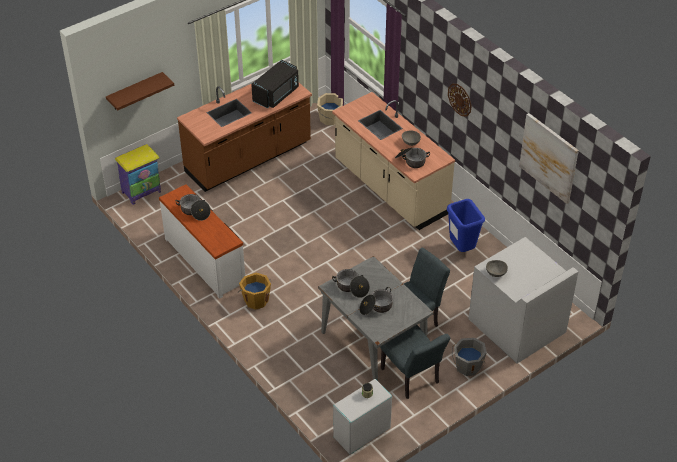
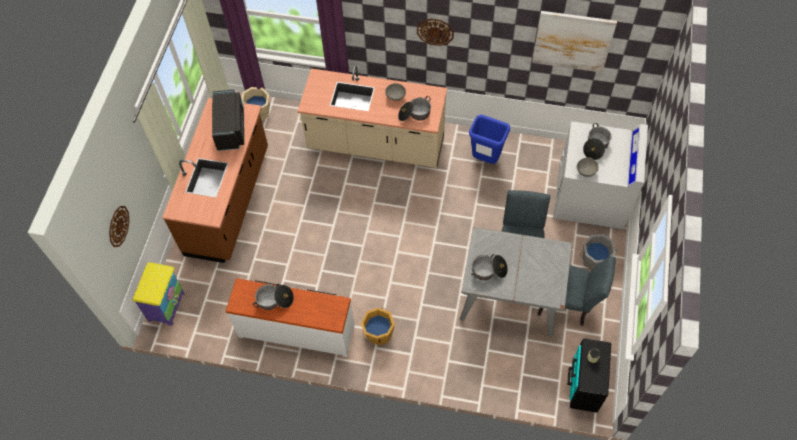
camera: 40 degrees left, 15 degrees up
brown shelf [106,72,174,111] -> wall clock [109,206,129,247]
white nightstand [333,379,392,454] -> black nightstand [567,338,611,413]
cooking pot [359,287,393,315] -> cooking pot moved to [583,123,612,160]

